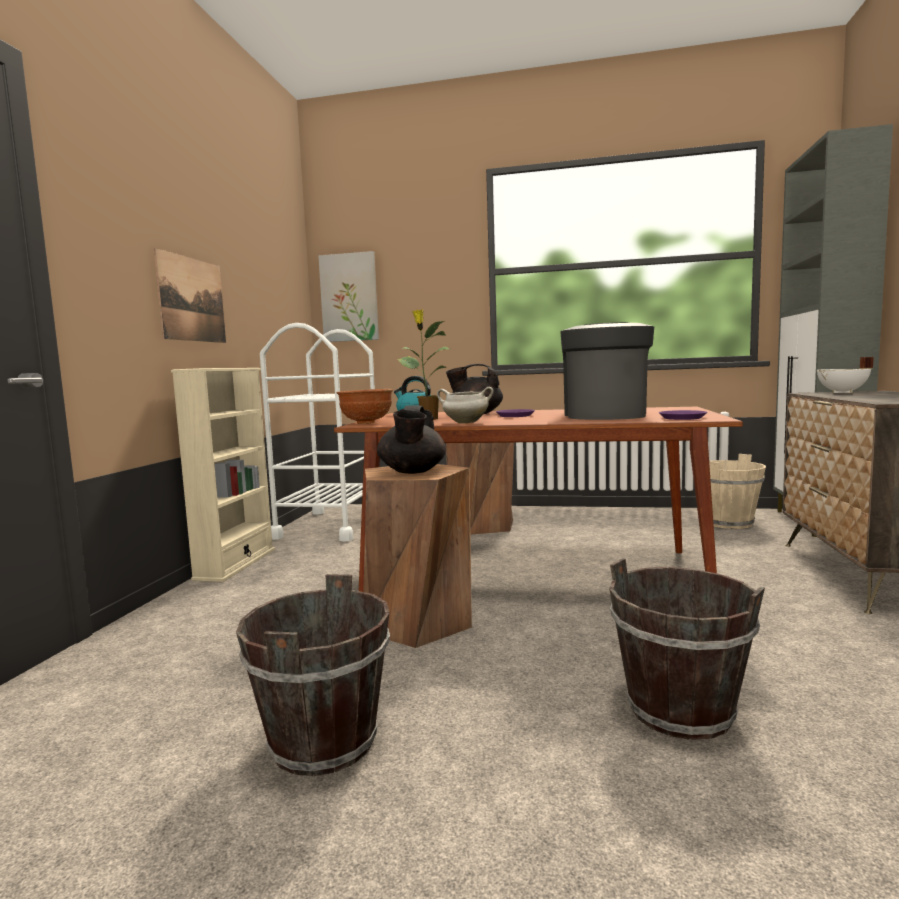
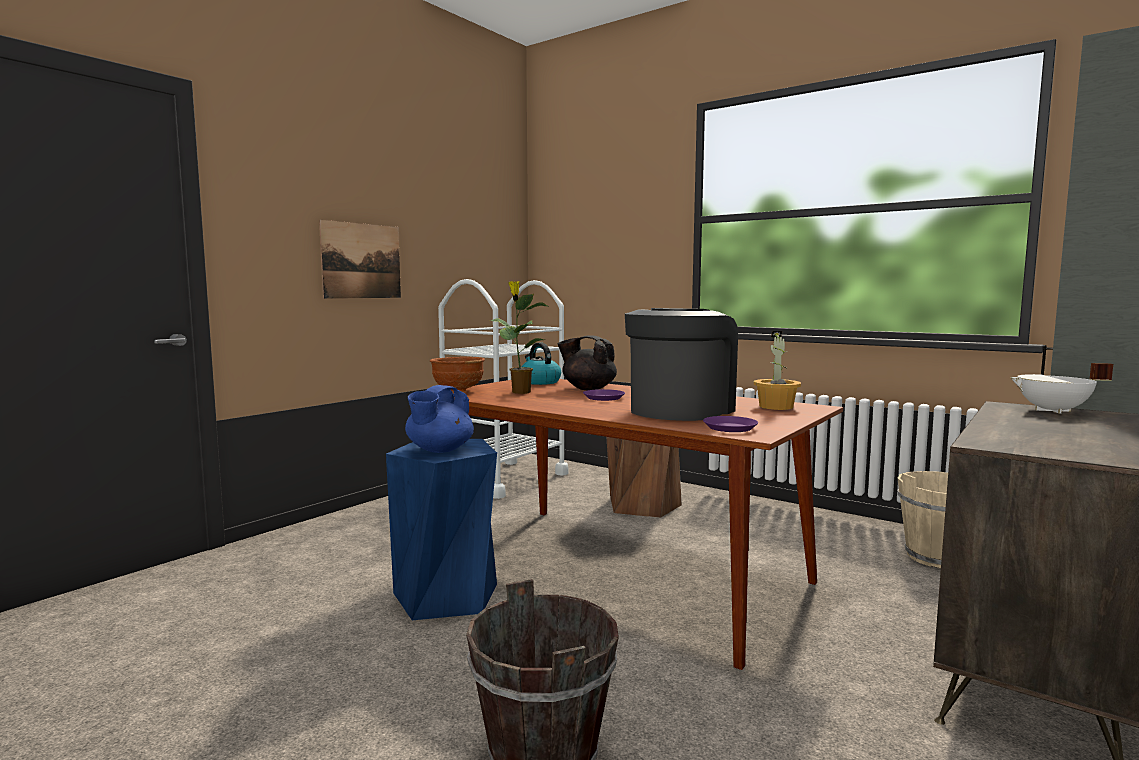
camera: 25 degrees right, 0 degrees up
beige bookcase [171,368,275,582] -> none
brown bucket [236,574,390,776] -> none
picture [318,251,379,342] -> none
brown stool [363,464,472,648] -> blue stool [386,439,497,620]
black teapot [377,405,446,474] -> blue teapot [405,385,474,453]
white cooking pot [437,387,494,424] -> none
none -> potted plant [754,331,801,410]

